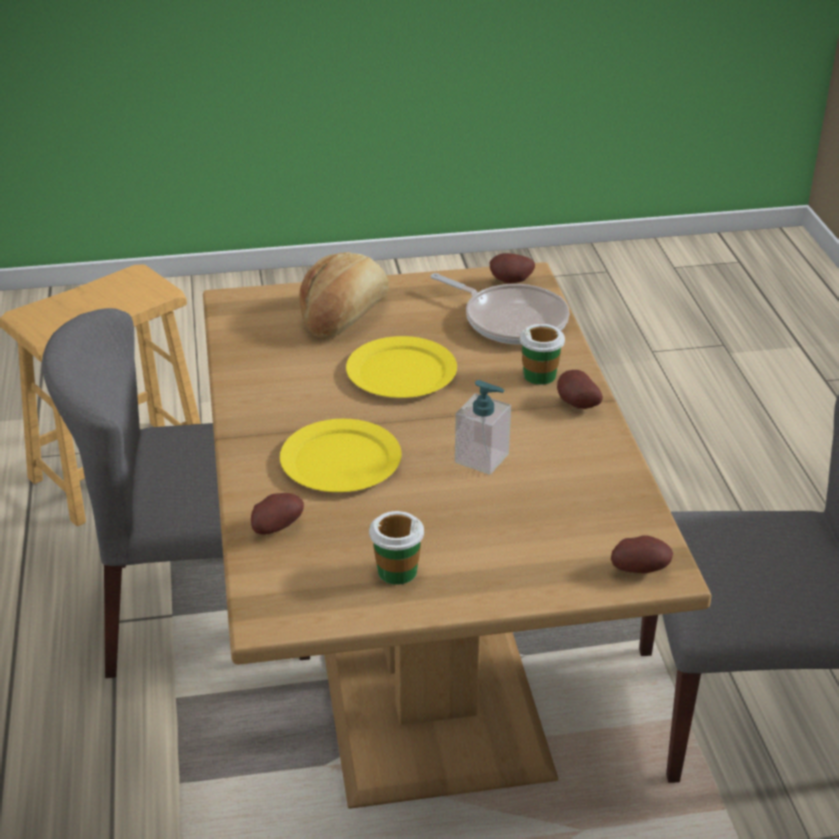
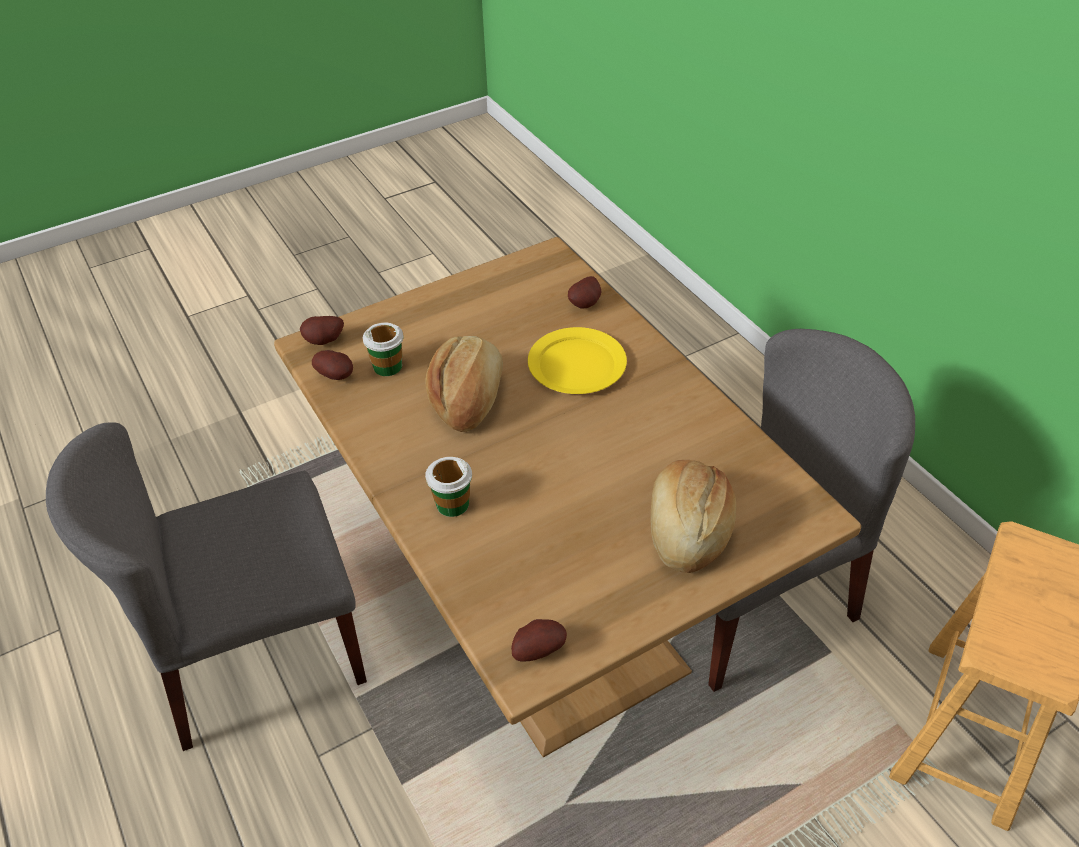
camera: 160 degrees right, 10 degrees up
yellow plate [346,336,457,398] -> none
cup [369,511,424,585] -> cup moved to [363,322,404,376]
frying pan [431,273,570,345] -> none
soap dispenser [455,380,511,475] -> bread [425,336,503,432]
potato [557,370,603,409] -> potato moved to [312,350,353,380]

